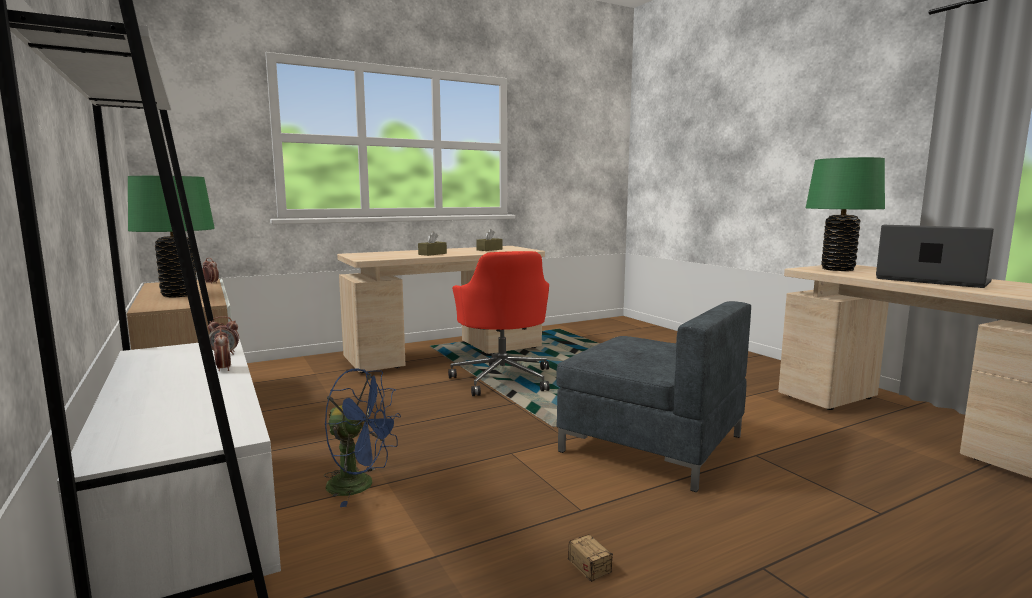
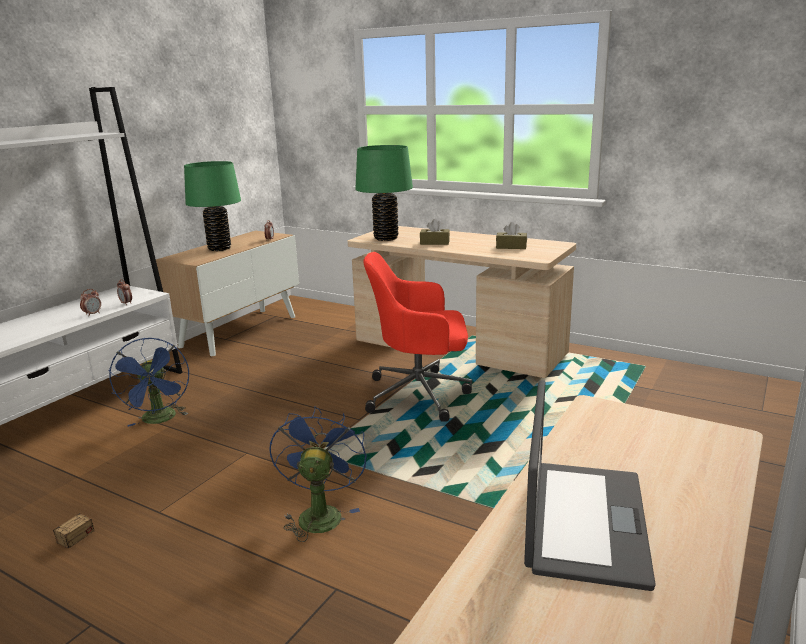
camera: 60 degrees right, 10 degrees up
red office chair [448,251,550,396] -> red office chair turned 45 degrees clockwise [363,252,472,422]
grey armchair [556,301,751,493] -> blue fan [269,406,366,542]
green table lamp [806,157,885,271] -> green table lamp moved to [355,145,413,241]

